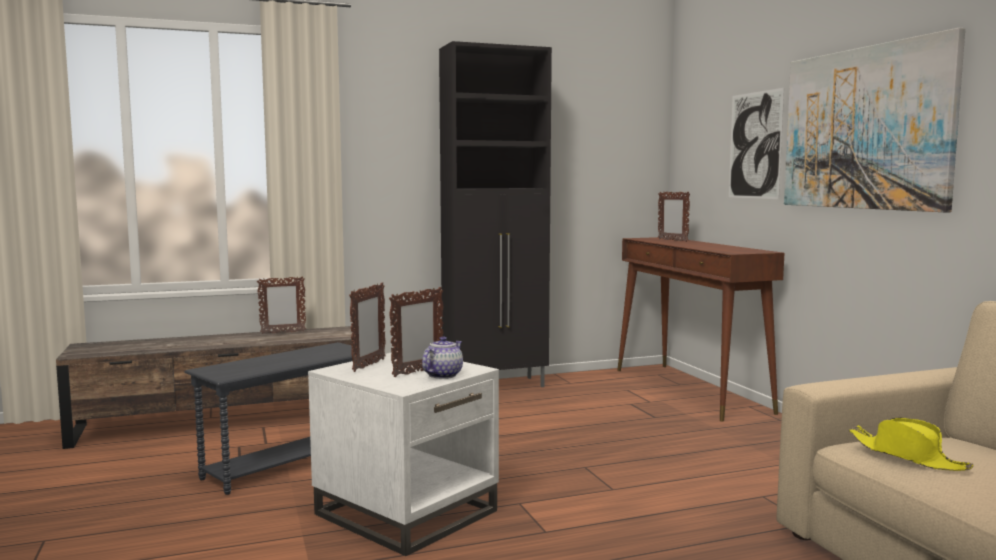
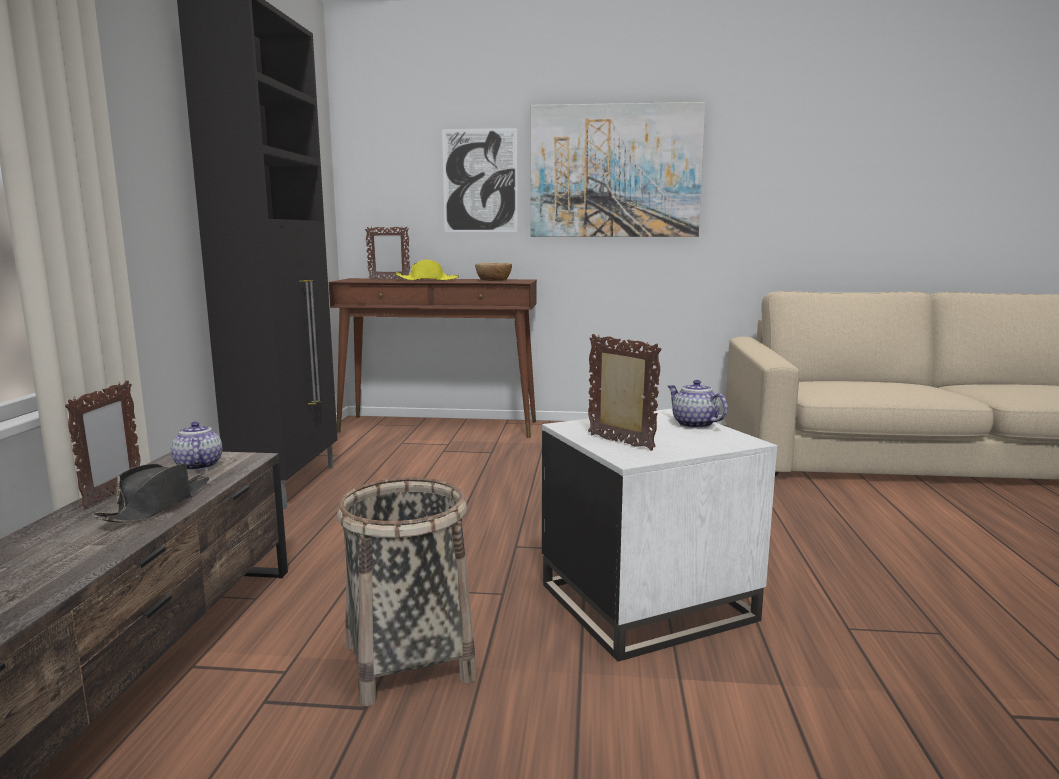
camera: 65 degrees left, 5 degrees up
grey side table [185,342,353,495] -> basket [337,477,476,706]
picture frame [389,287,444,377] -> none
yellow hat [849,417,974,471] -> yellow hat moved to [395,260,459,281]
none -> black hat [92,464,210,523]
none -> teapot [171,422,222,471]
none -> bowl [475,263,512,281]

